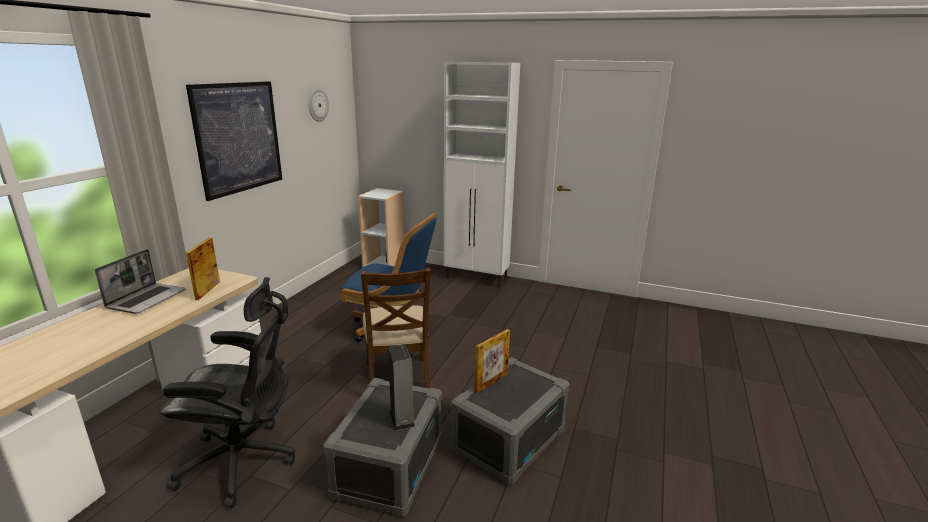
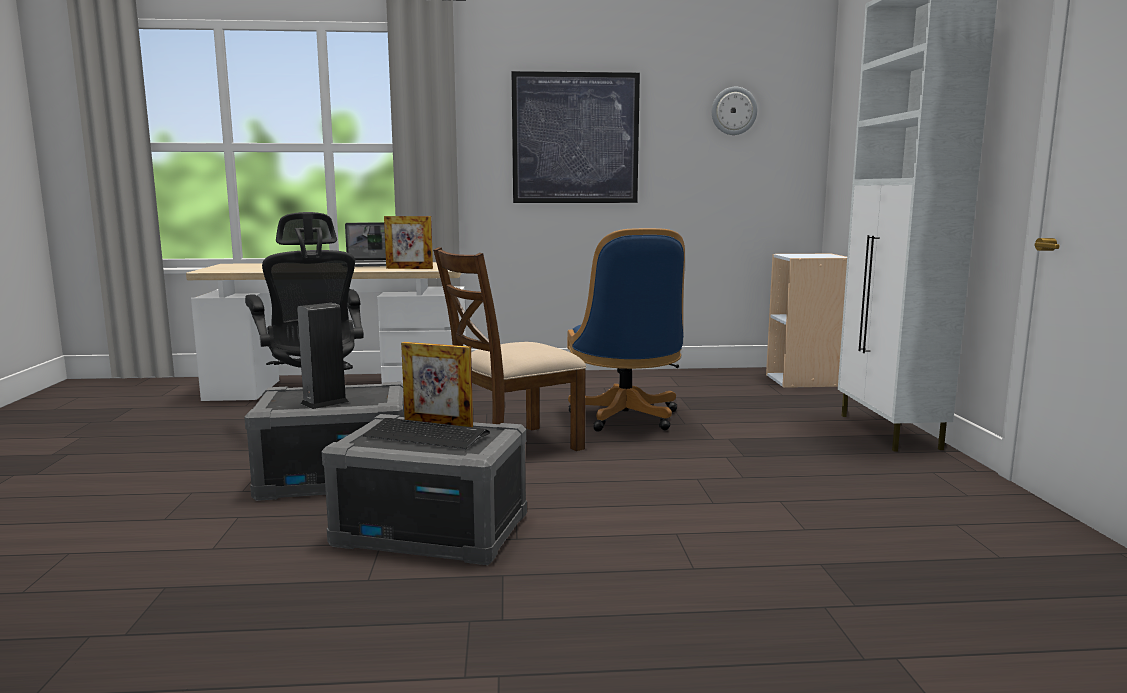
camera: 65 degrees right, 10 degrees down
picture frame [186,238,220,300] -> picture frame turned 150 degrees counterclockwise [384,216,433,269]
none -> keyboard [362,418,490,449]

